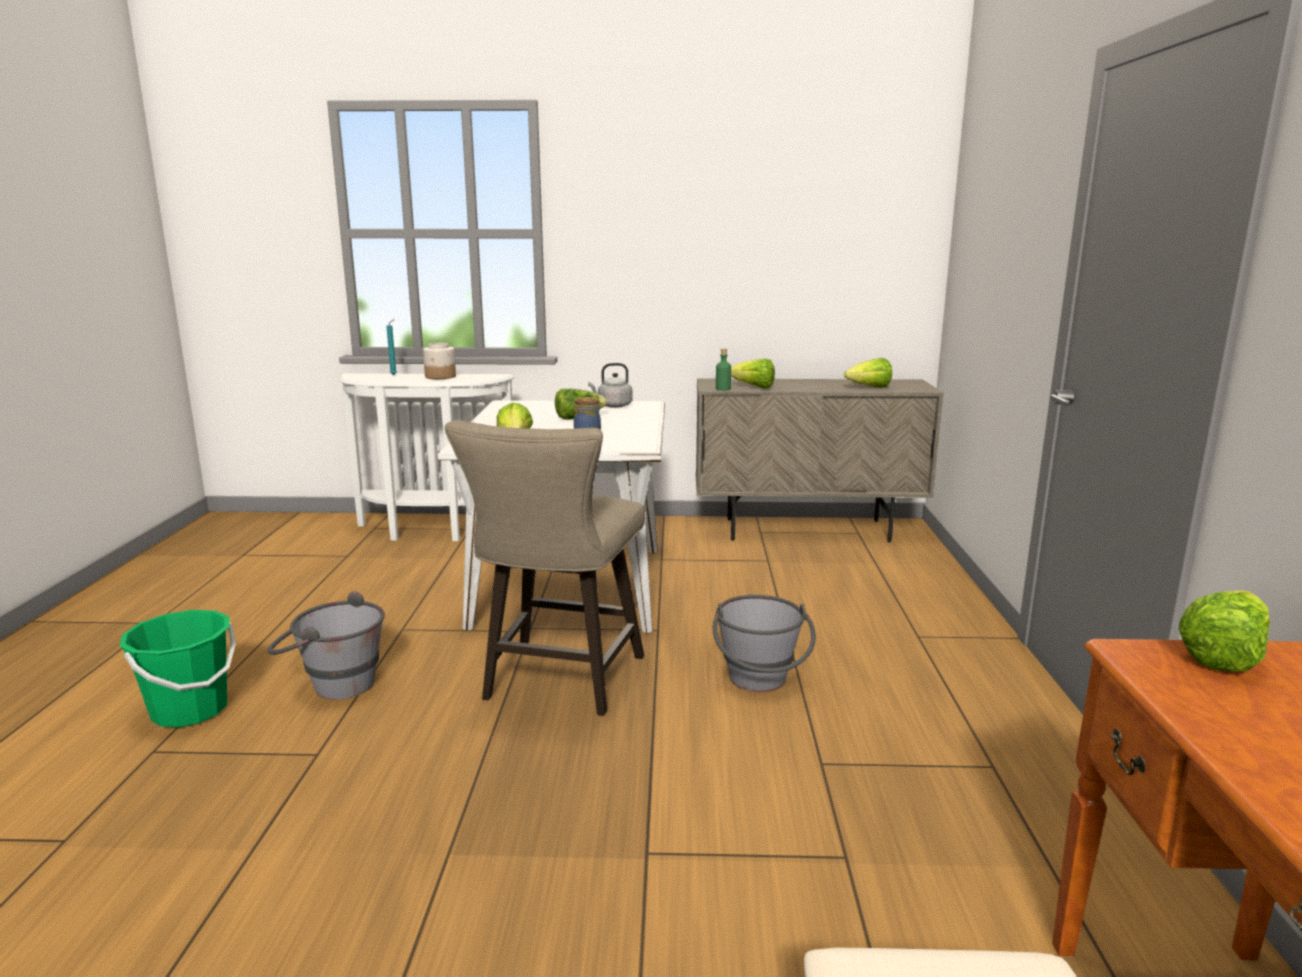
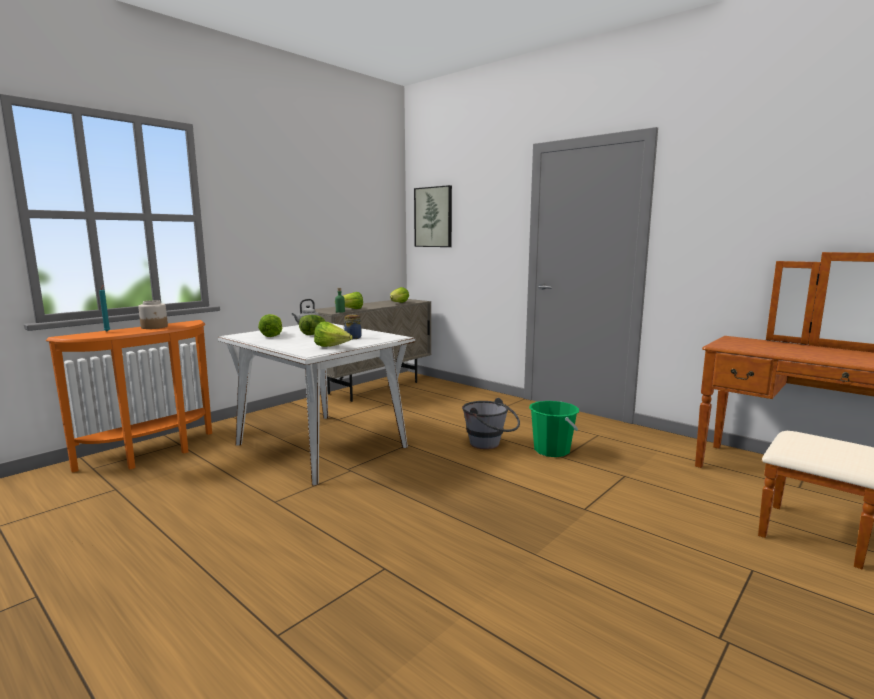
camera: 50 degrees left, 5 degrees down
green bucket [120,610,236,727] -> green bucket moved to [529,401,579,457]
grey bucket [267,591,385,700] -> none
white console table [339,373,515,541] -> orange console table [45,320,212,473]
beige stool [445,420,645,716] -> none
lettuce [1179,590,1270,672] -> lettuce moved to [258,314,282,337]
none -> picture [414,185,452,247]

